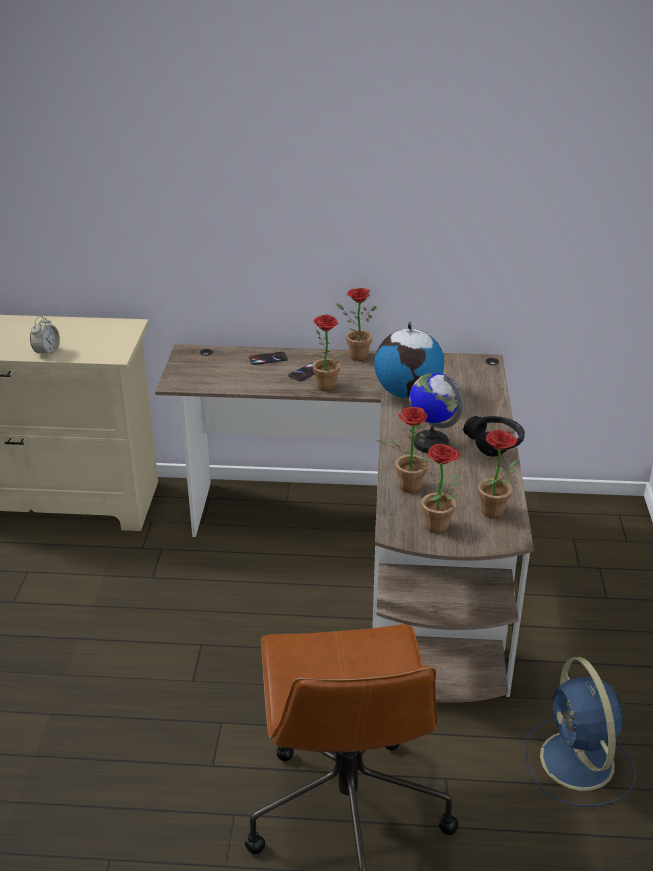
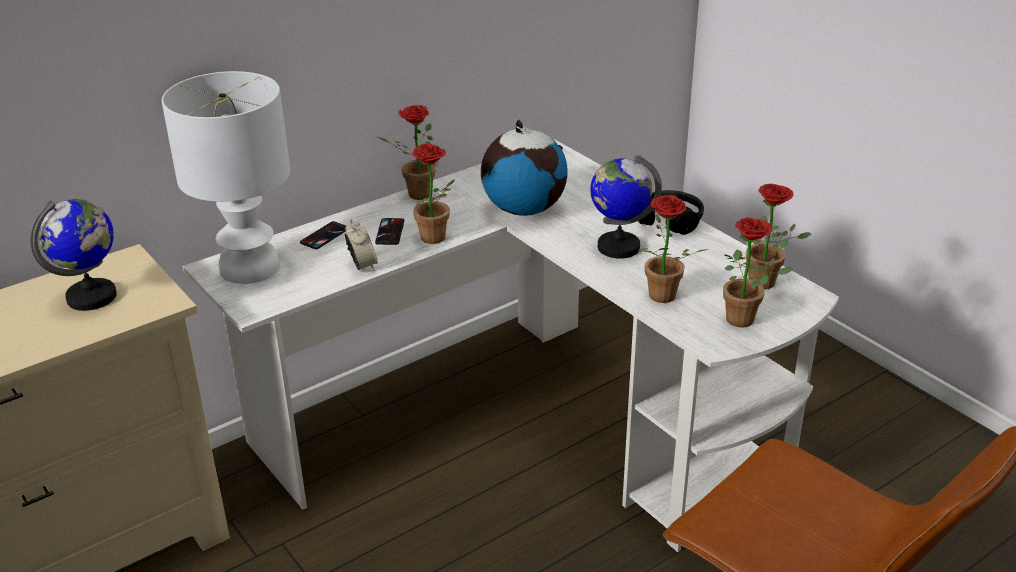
camera: 40 degrees left, 0 degrees up
alarm clock [30,316,60,358] -> alarm clock moved to [345,219,378,271]
brown desk [155,344,534,703] -> white desk [183,139,839,552]
blue fan [525,657,636,807] -> none
none -> globe [30,199,117,311]
none -> white table lamp [162,71,290,284]

